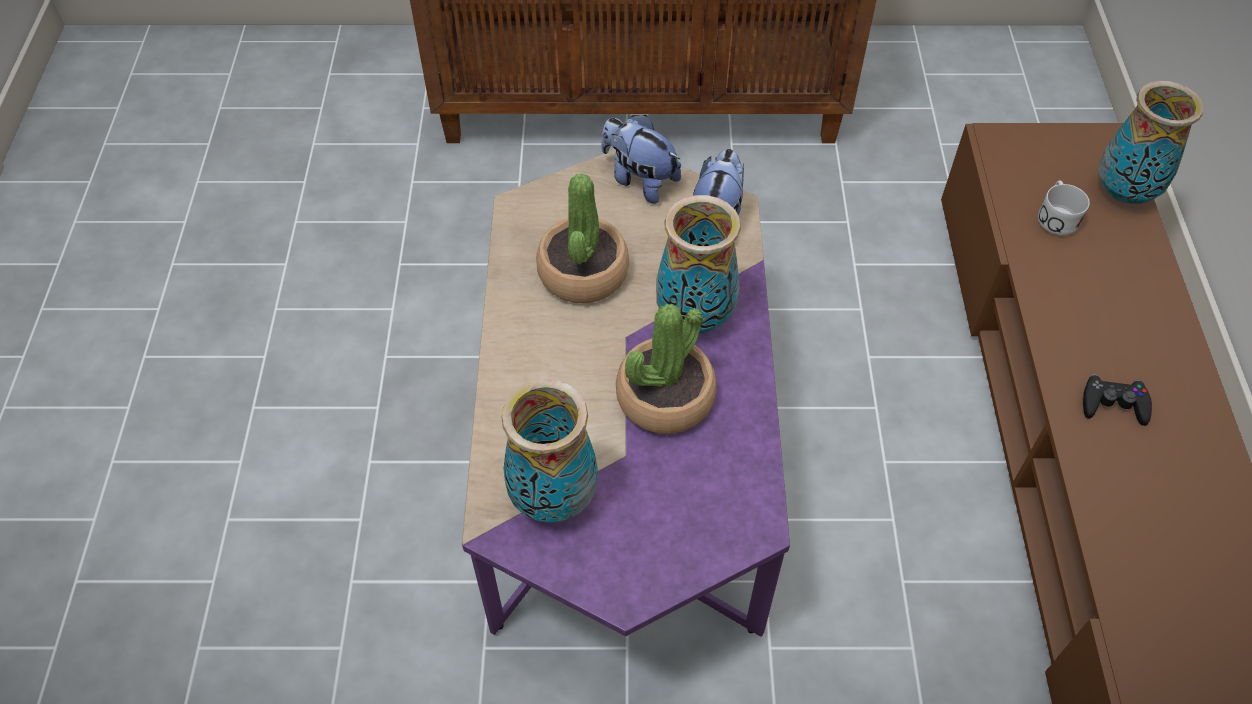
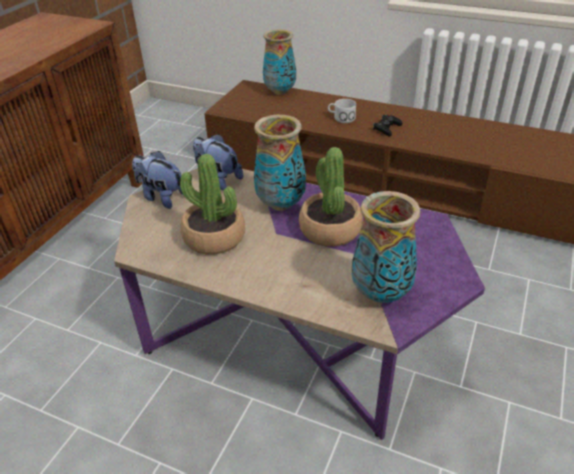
camera: 65 degrees left, 15 degrees down
plush toy [601,115,681,204] -> plush toy turned 60 degrees clockwise [132,151,183,209]
white mug [1038,180,1090,236] -> white mug moved to [328,99,356,123]

